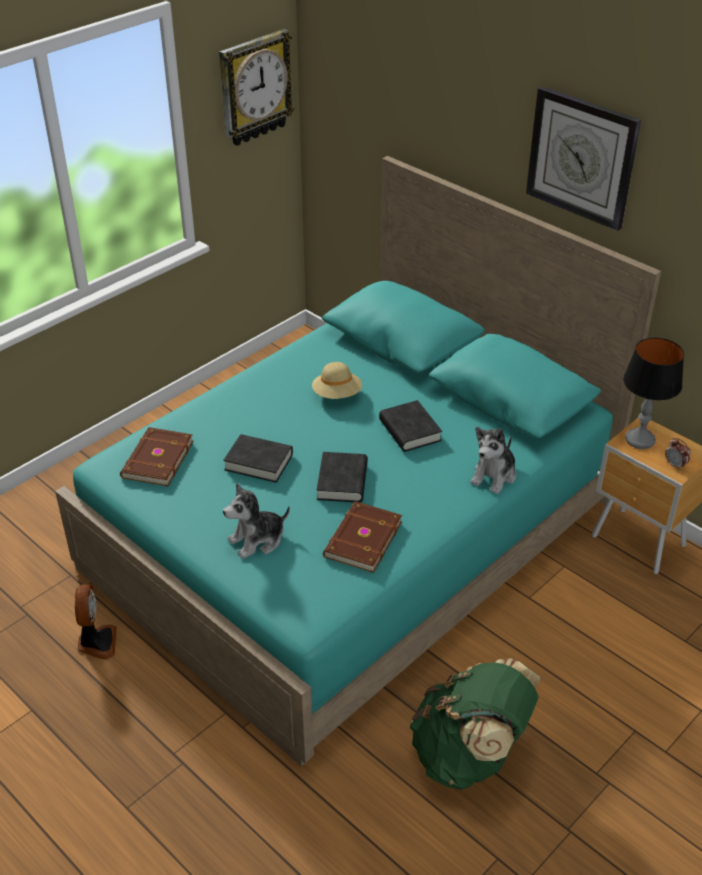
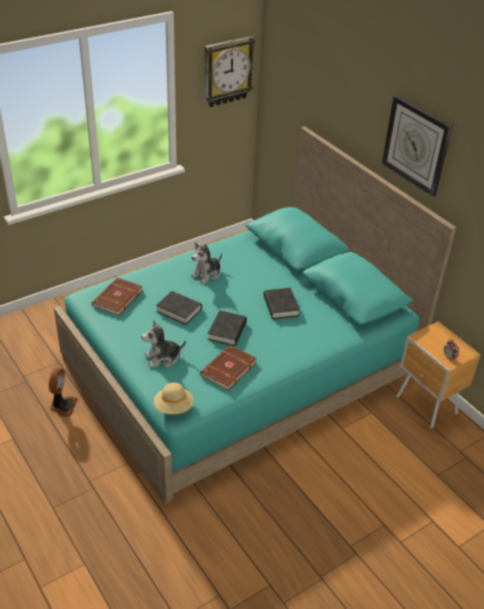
camera: 10 degrees right, 0 degrees up
beige hat [312,362,362,399] -> beige hat moved to [154,383,194,414]
green backpack [409,658,541,790] -> none
plush toy [470,427,516,494] -> plush toy moved to [191,242,222,284]
table lamp [623,338,684,449] -> none

